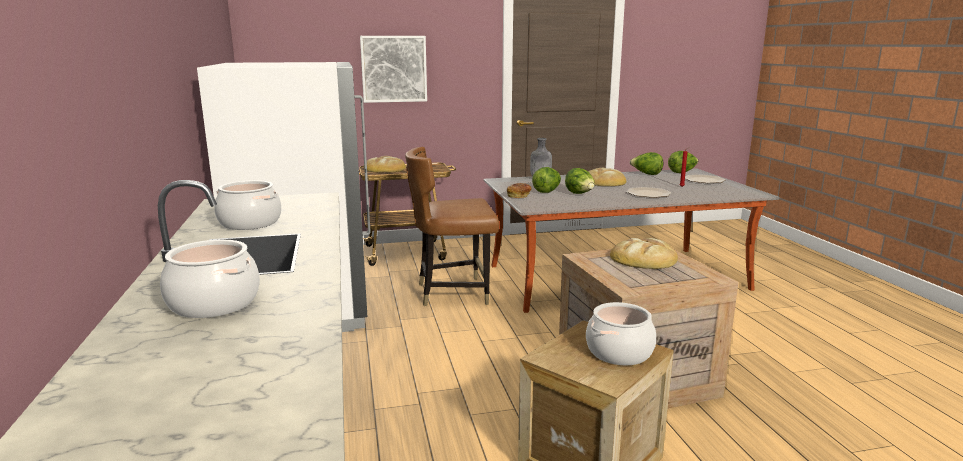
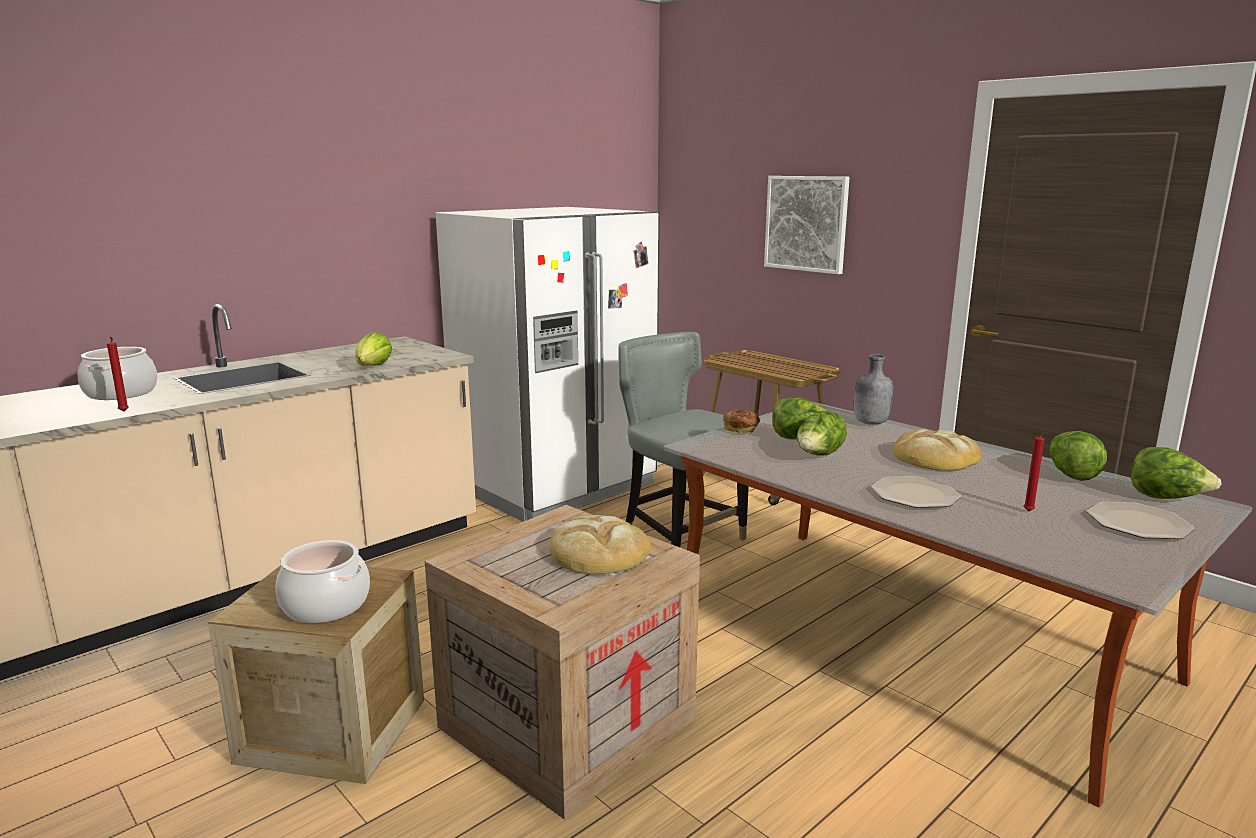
camera: 60 degrees right, 0 degrees up
cooking pot [214,180,281,230] -> none
bread [367,156,406,172] -> none
brown chair [405,147,499,306] -> grey chair [618,332,749,547]
none -> red candle [107,337,129,411]
none -> lettuce [355,332,392,366]

